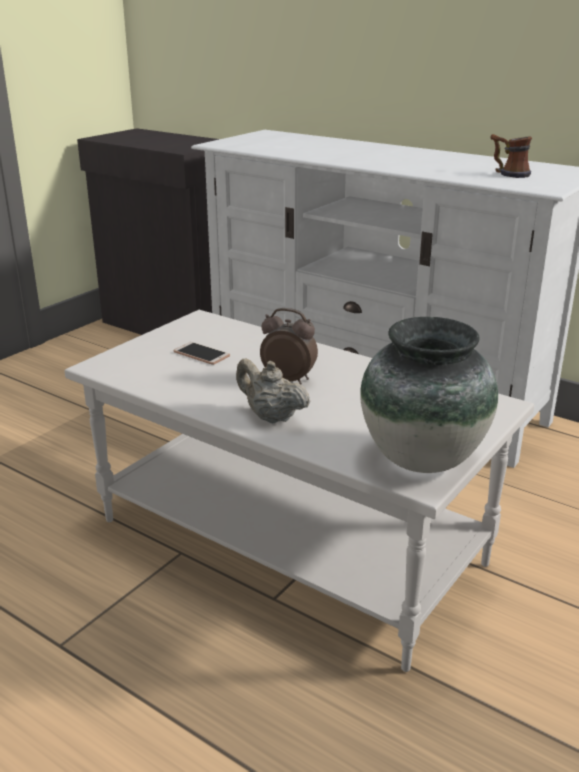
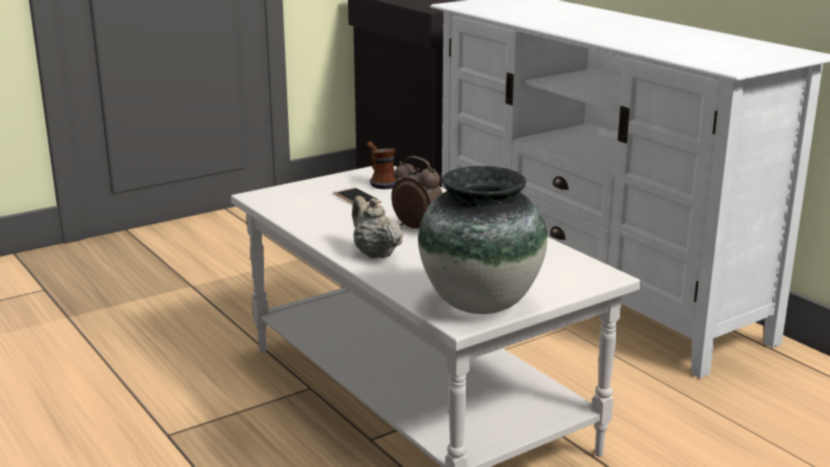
camera: 20 degrees right, 5 degrees down
mug [490,134,532,178] -> mug moved to [367,141,399,189]

